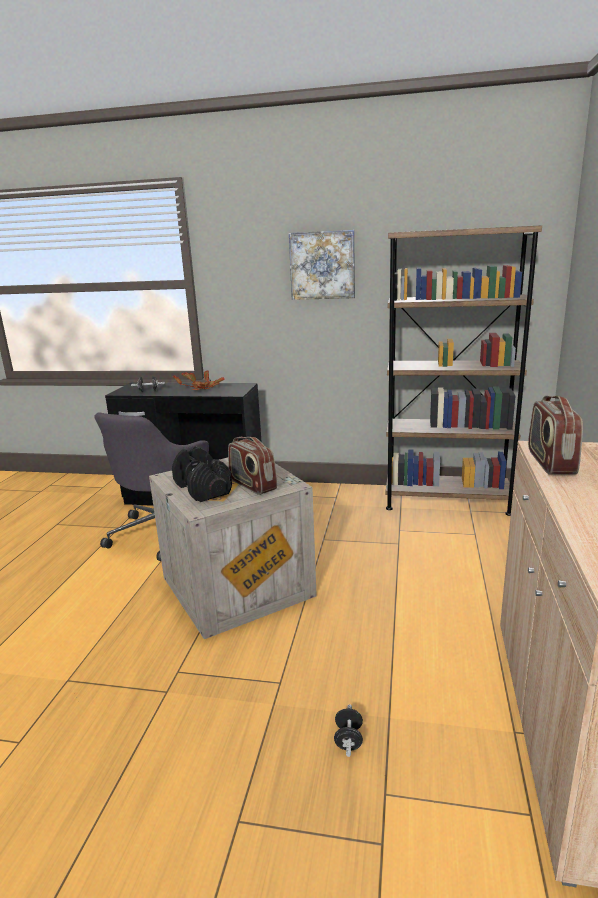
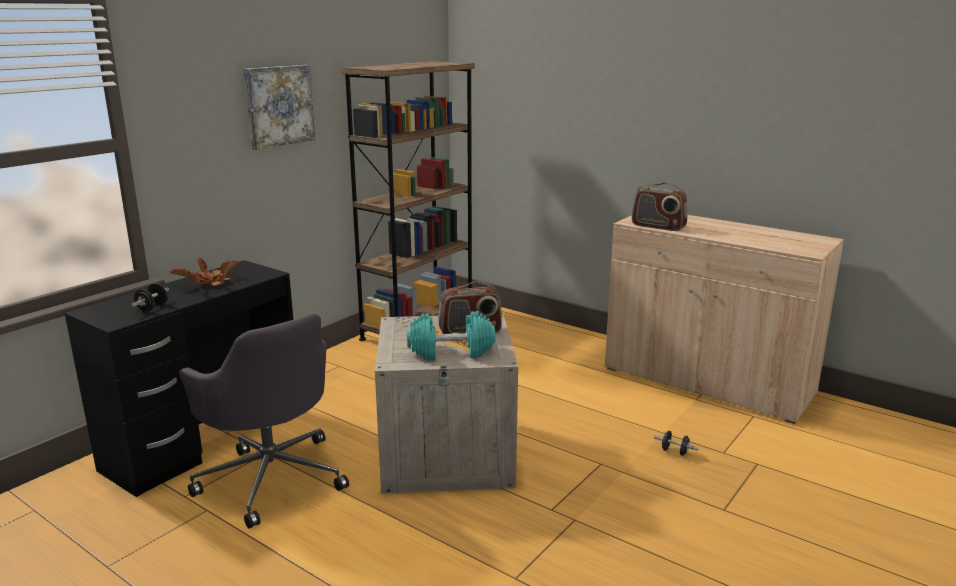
camera: 65 degrees left, 0 degrees up
black dumbbell [172,446,232,502] -> turquoise dumbbell [407,311,495,360]

